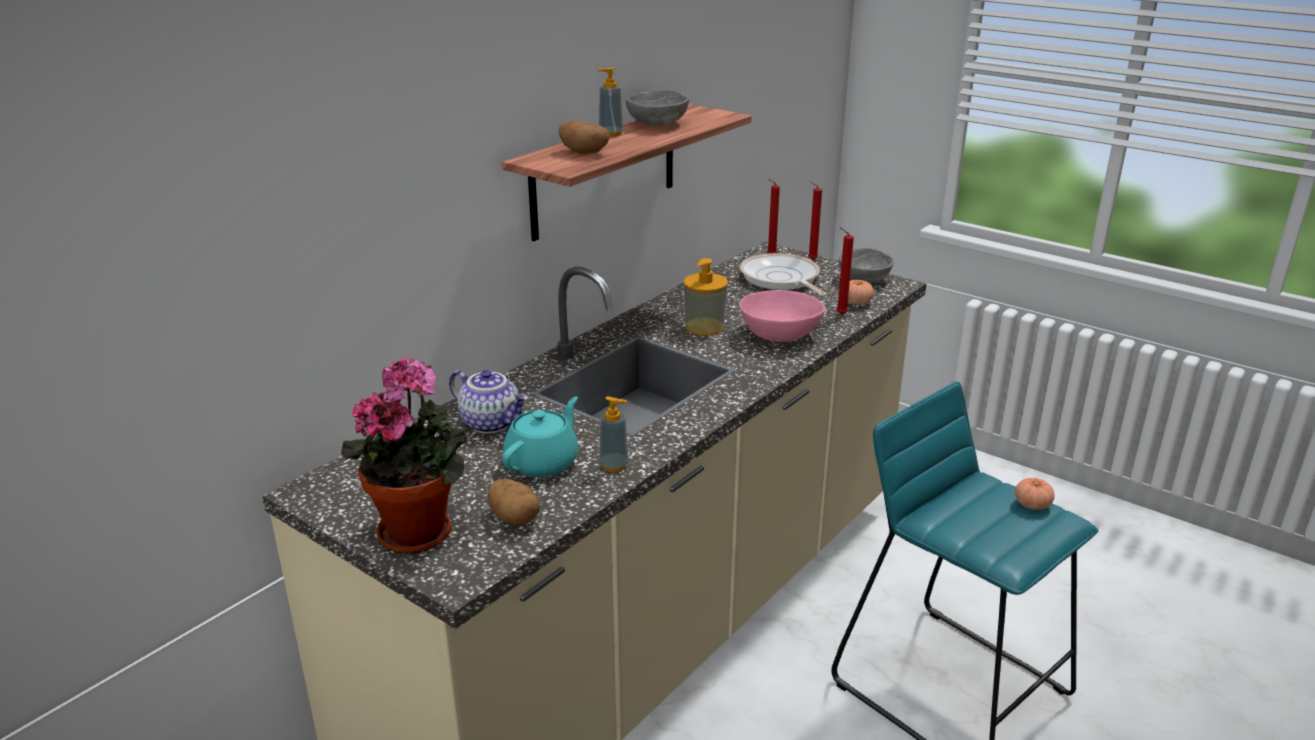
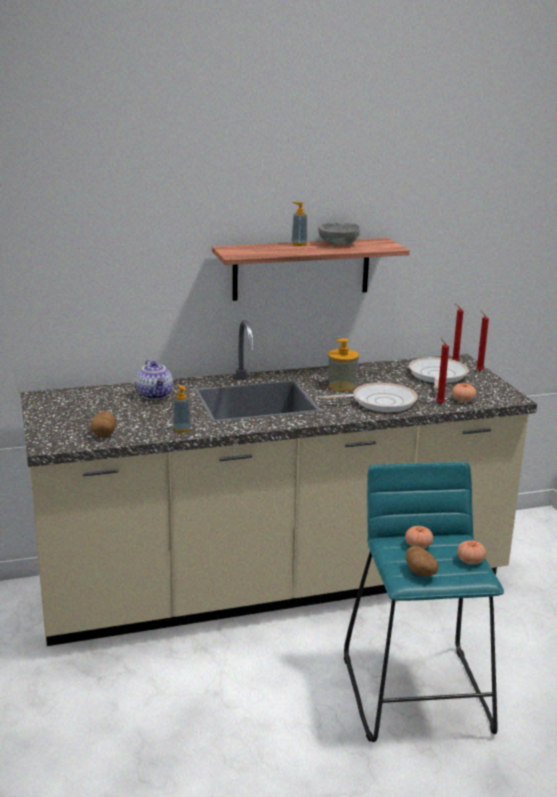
camera: 35 degrees right, 5 degrees down
potted plant [341,356,466,554] -> none
turquoise teapot [502,397,579,477] -> none
potato [559,121,610,154] -> potato moved to [406,546,438,577]
pink bowl [739,290,825,342] -> frying pan [322,383,418,412]
grey bowl [839,248,894,284] -> none
none -> tomato [405,526,433,549]

